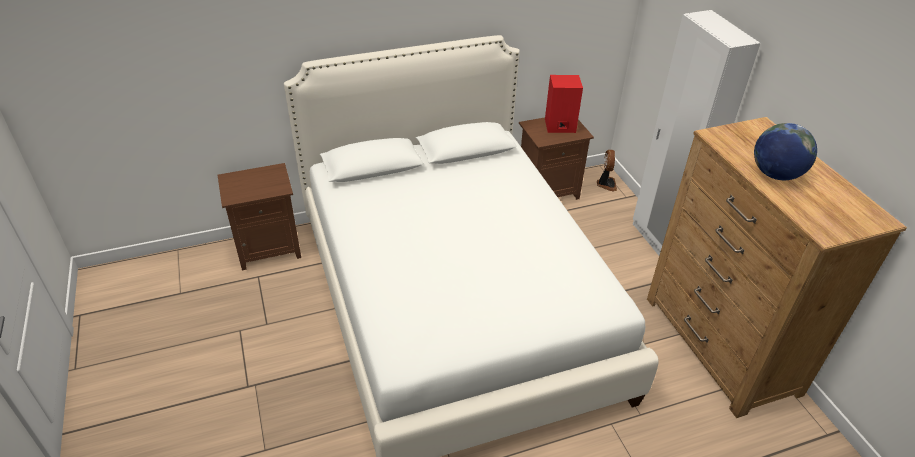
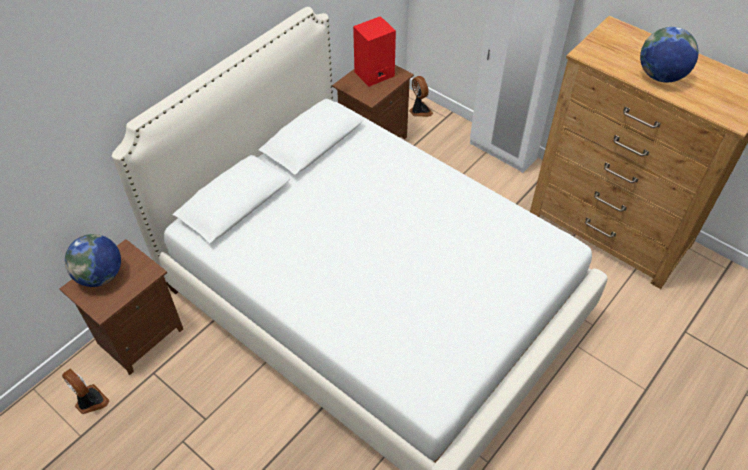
camera: 30 degrees left, 10 degrees up
none -> fan [62,369,110,414]
none -> globe [65,234,121,287]

